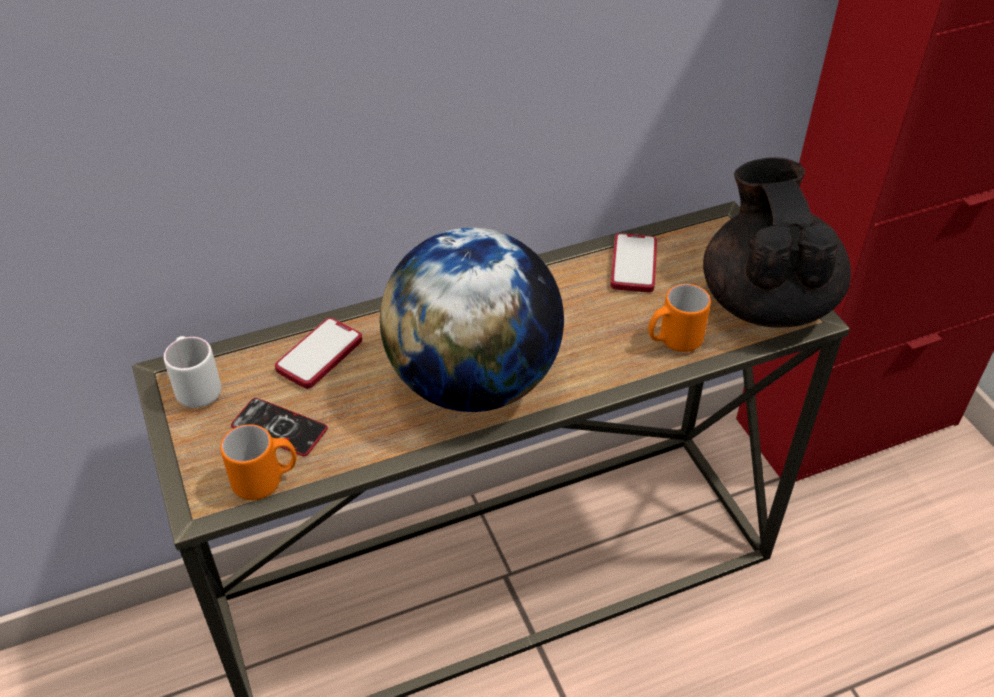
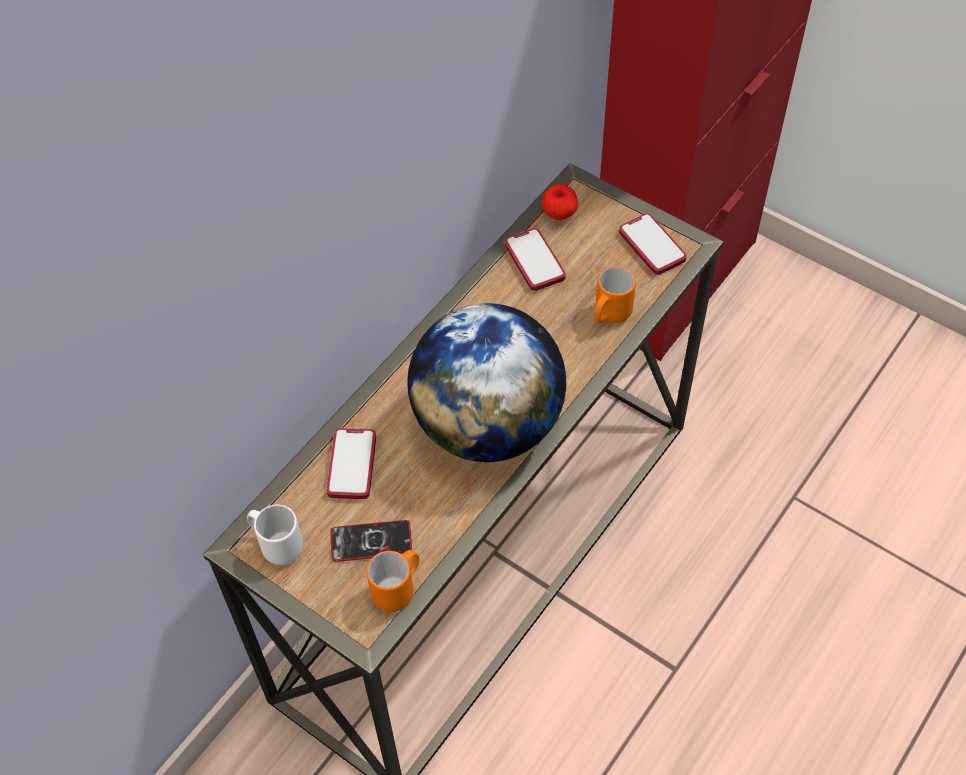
camera: 30 degrees left, 10 degrees up
black teapot [703,157,851,328] -> phone [619,213,687,275]
none -> apple [542,184,578,220]

